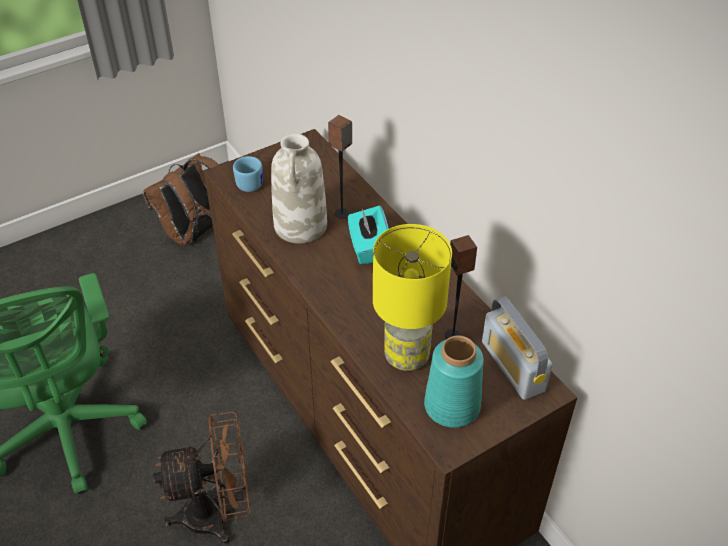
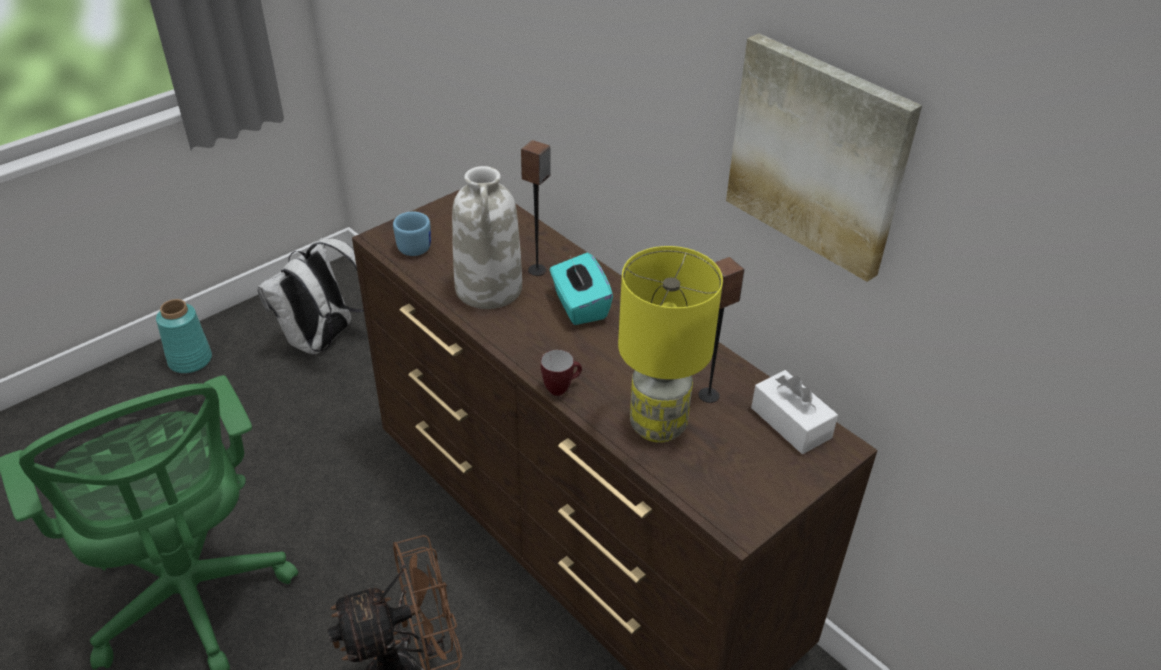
camera: 10 degrees left, 5 degrees down
brown backpack [142,153,219,246] -> white backpack [257,238,364,354]
turquoise vase [424,336,484,428] -> turquoise vase moved to [156,299,212,373]
radio [482,296,553,400] -> white tissue box [751,370,838,454]
none -> mug [541,350,582,396]
none -> picture [726,33,922,282]

